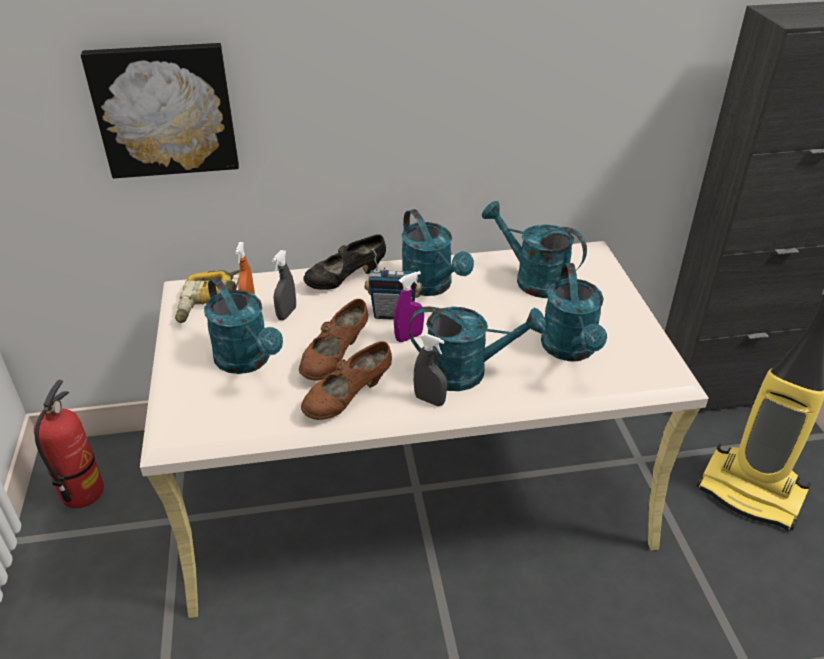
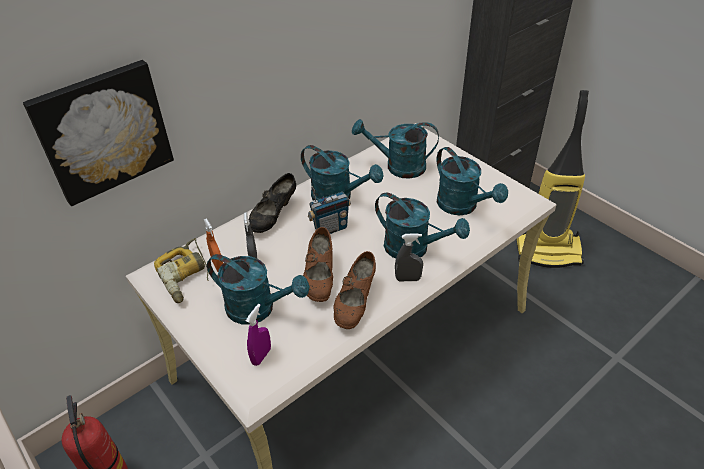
camera: 30 degrees left, 5 degrees up
purple spray bottle [394,271,424,342] -> purple spray bottle moved to [246,304,271,366]
turquoise watering can [409,306,547,391] -> turquoise watering can turned 60 degrees clockwise [375,193,470,258]

